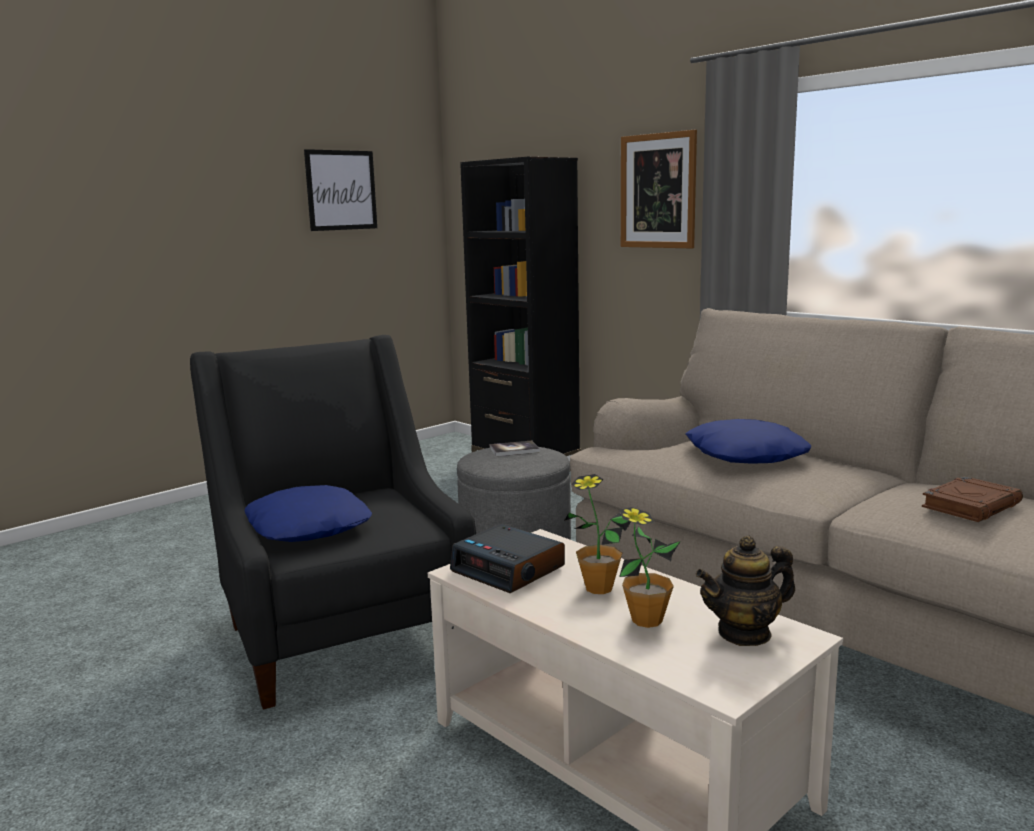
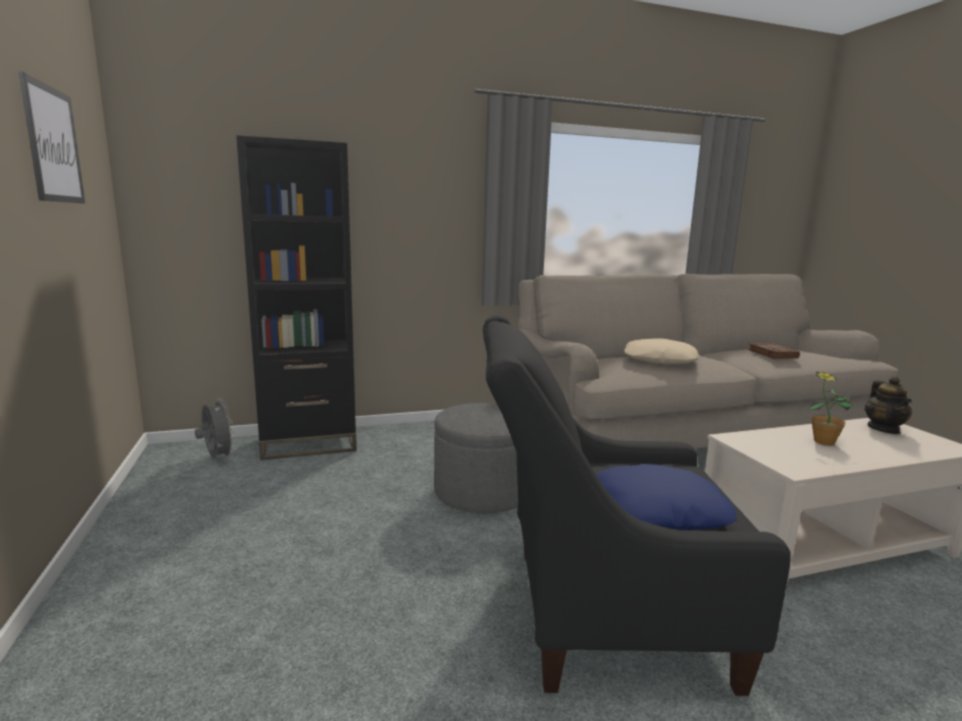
camera: 65 degrees left, 0 degrees up
alarm clock [450,524,565,593] -> none
book [490,441,540,456] -> none
potted plant [619,507,681,628] -> none
picture [621,130,697,248] -> none
blue pillow [685,419,811,463] -> beige pillow [624,339,699,364]
none -> grey fan [195,398,236,459]

